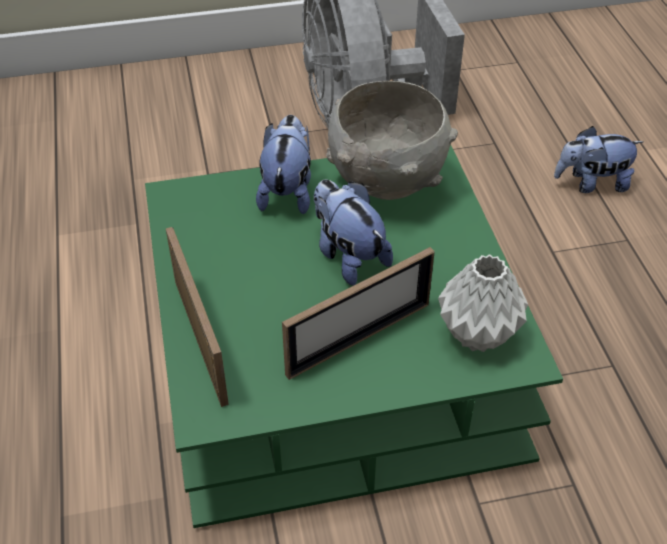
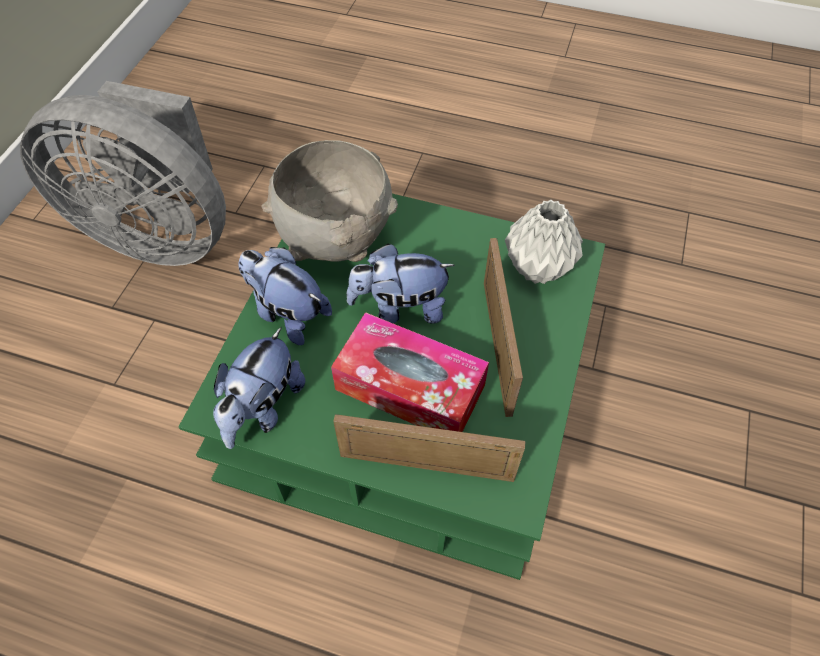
camera: 60 degrees left, 10 degrees up
plush toy [554,126,643,193] -> plush toy moved to [213,327,305,449]
none -> tissue box [331,312,489,432]

